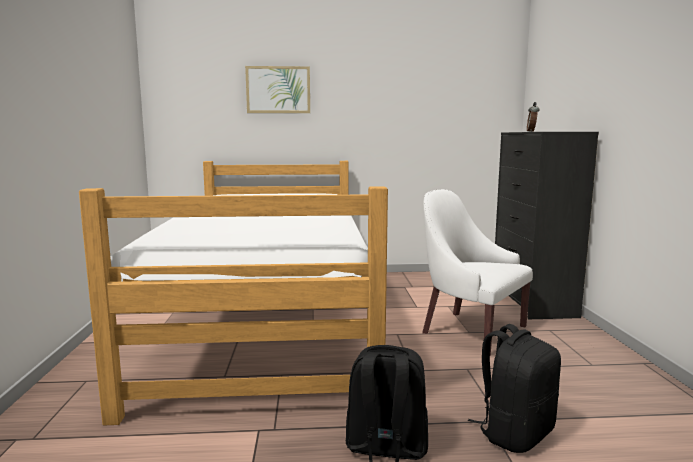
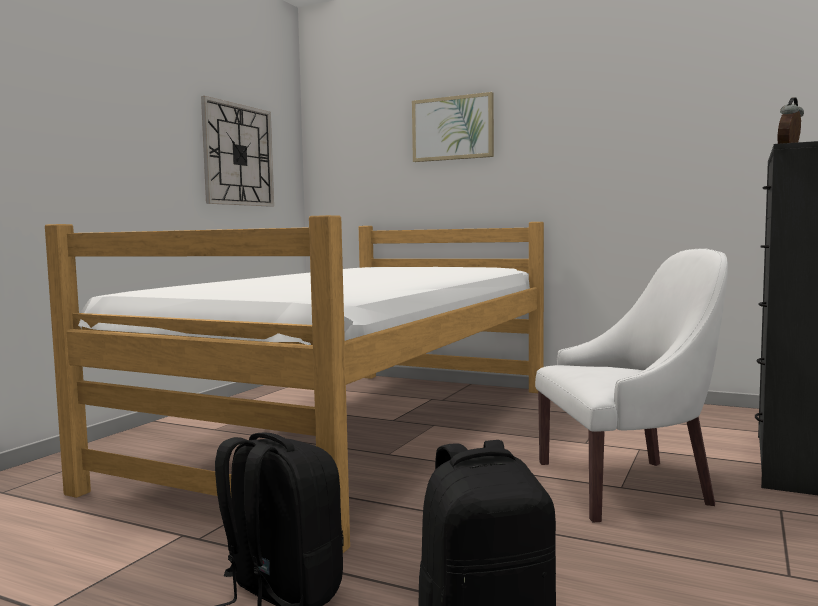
camera: 30 degrees right, 5 degrees down
white armchair [423,189,533,356] -> white armchair turned 105 degrees clockwise [535,248,728,523]
none -> wall clock [201,96,274,207]

